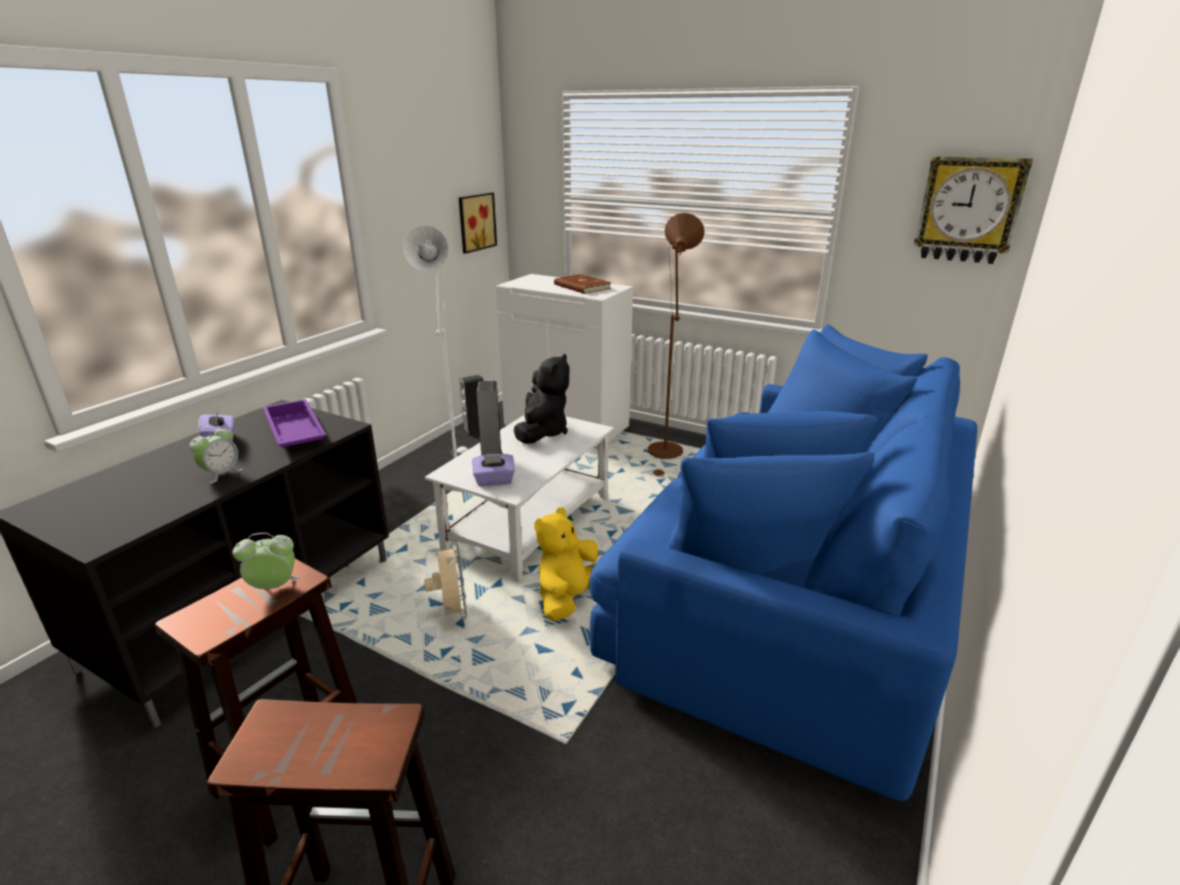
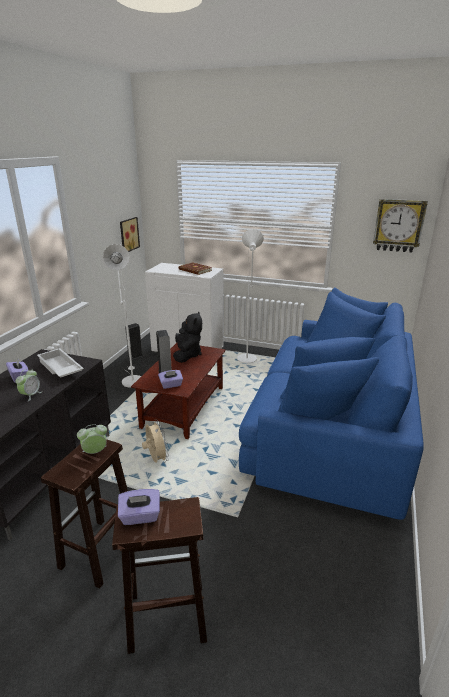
camera: 10 degrees left, 0 degrees up
purple tray [263,399,326,447] -> white tray [37,348,84,378]
white coffee table [425,415,614,582] -> brown coffee table [131,343,226,439]
yellow plush toy [534,507,598,621] -> none
brown floor lamp [648,213,705,477] -> white floor lamp [237,229,264,373]
none -> purple tissue box [118,489,160,525]

